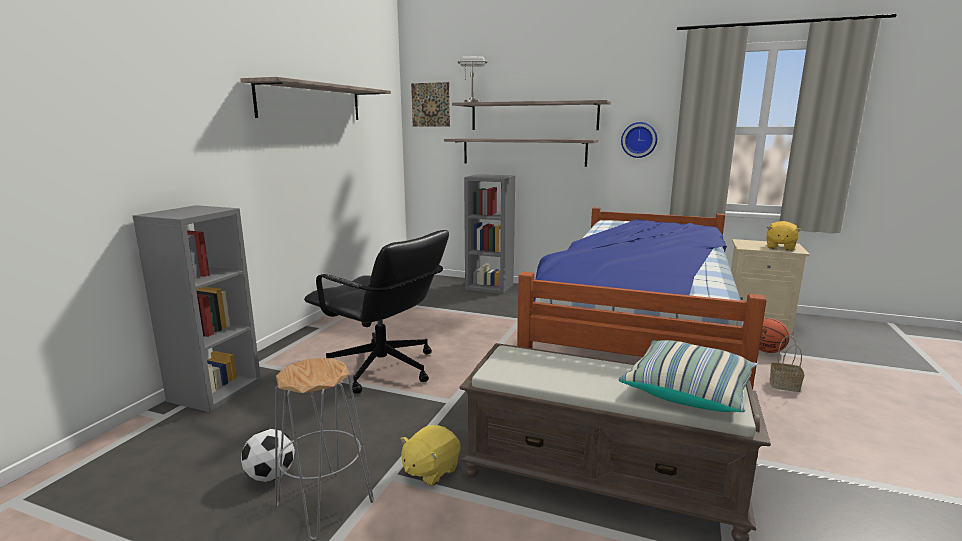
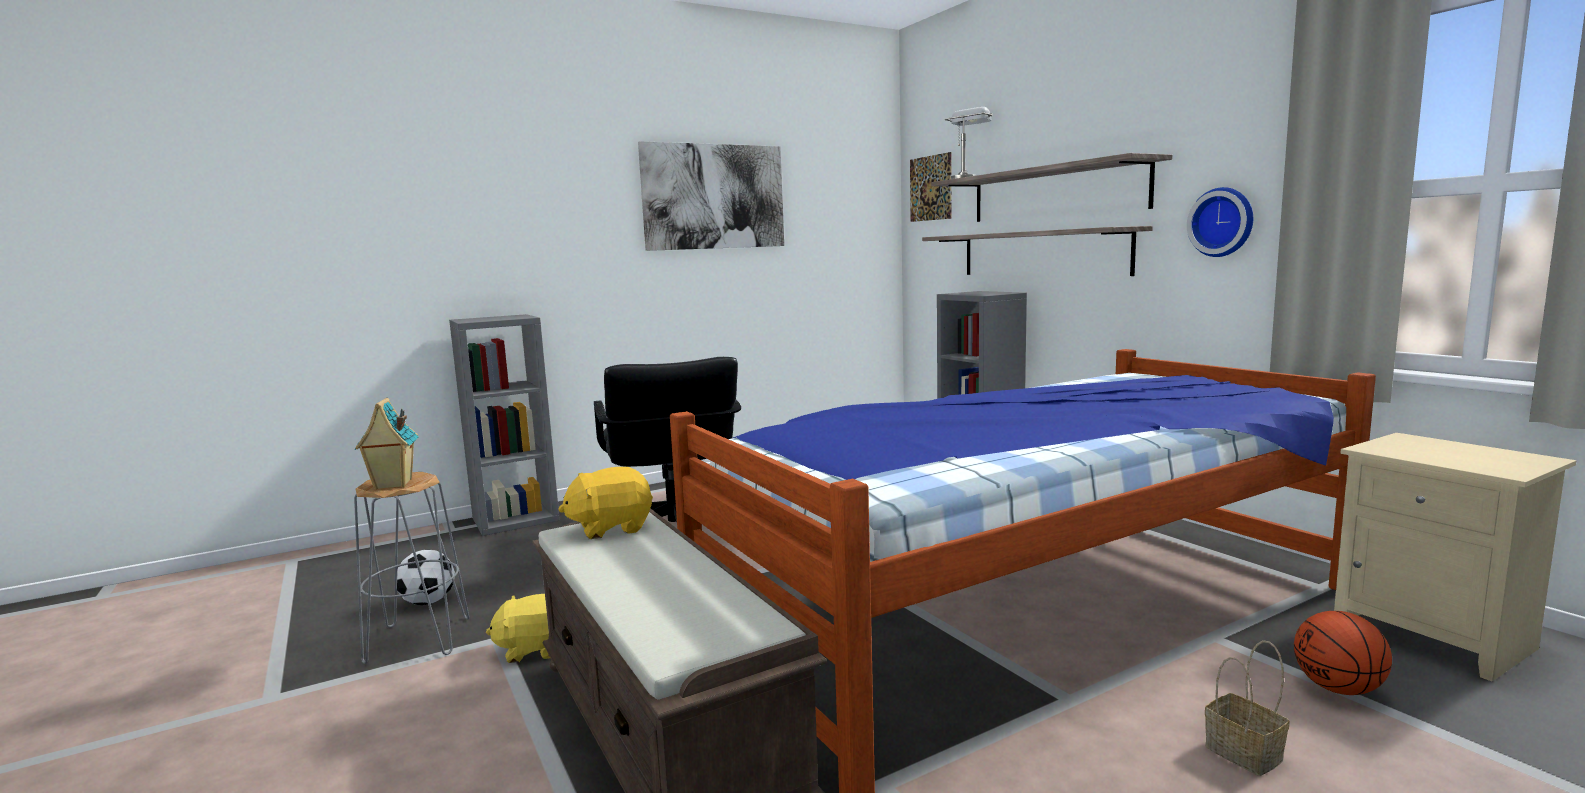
camera: 40 degrees right, 5 degrees down
shelf [240,77,391,120] -> picture [638,141,784,251]
pillow [619,340,758,412] -> none
yellow plush toy [766,221,801,251] -> yellow plush toy moved to [558,467,653,539]
none -> toy house [354,398,419,490]

